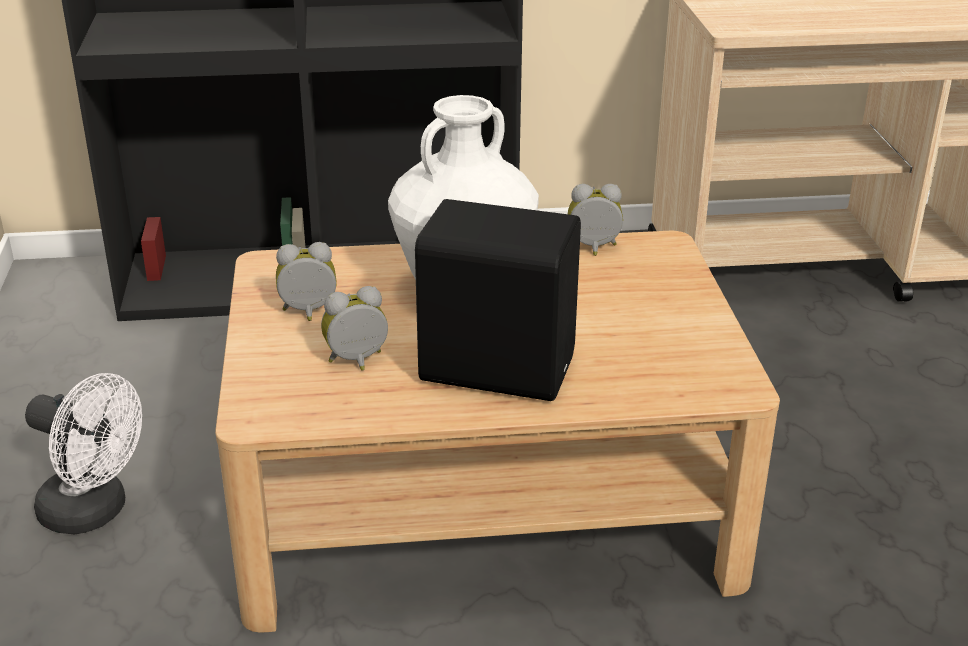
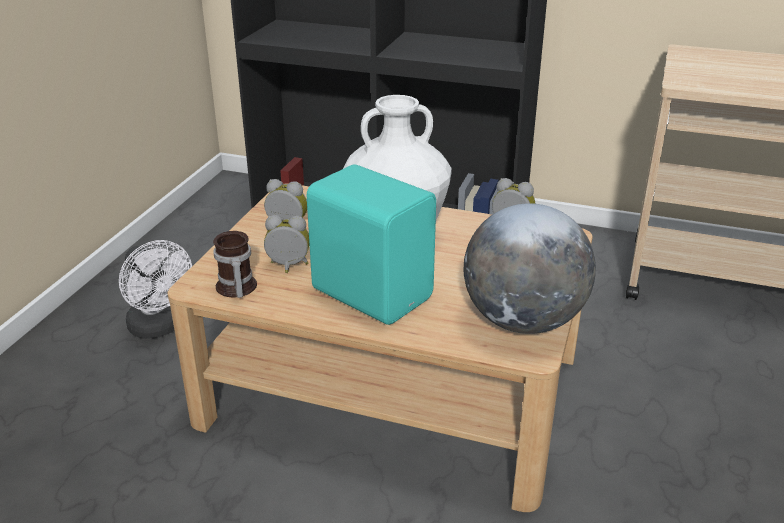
camera: 25 degrees right, 0 degrees up
black speaker [415,199,581,401] -> turquoise speaker [307,164,436,325]
none -> mug [213,231,257,298]
none -> globe [464,203,596,334]

